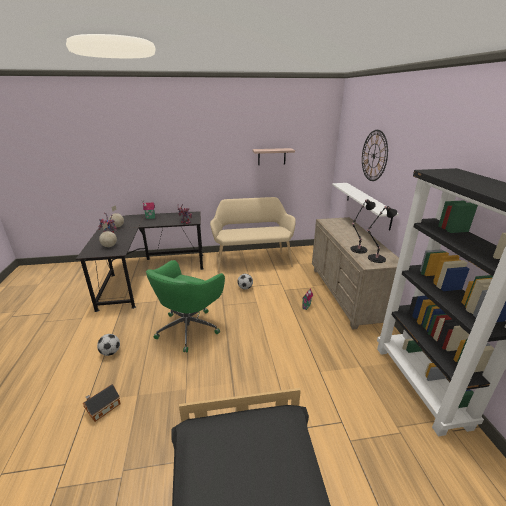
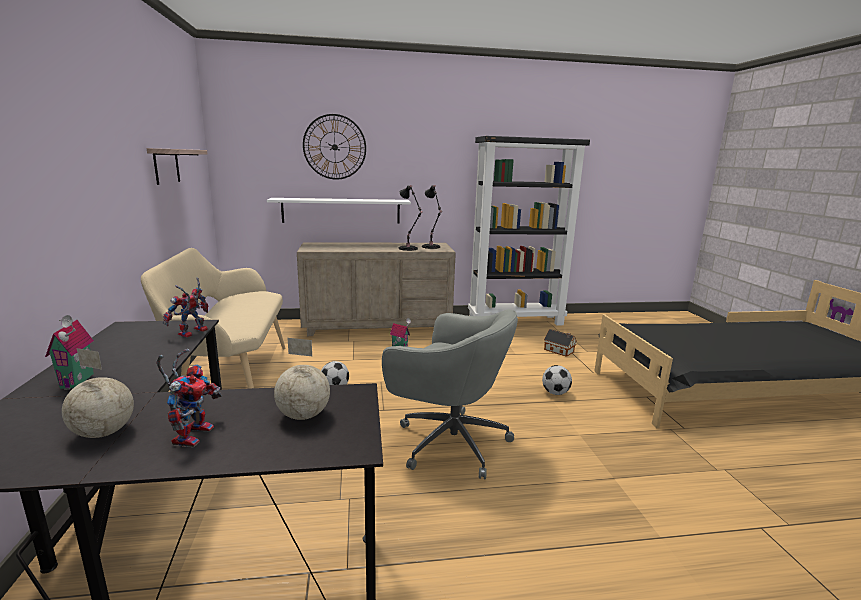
camera: 90 degrees left, 10 degrees down
toy house [82,384,120,422] -> toy house moved to [544,329,577,357]
football [97,334,120,356] -> football moved to [542,365,572,395]
green office chair [146,260,225,353] -> grey office chair [382,309,518,479]

